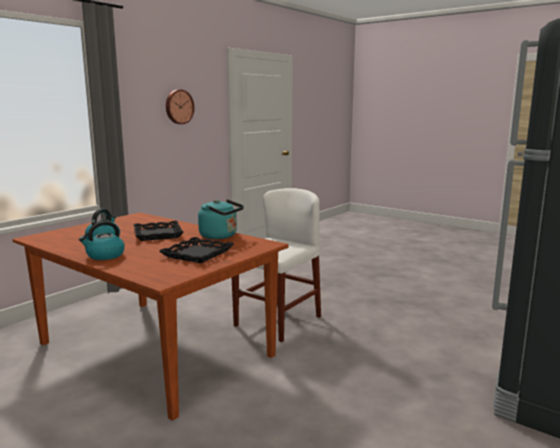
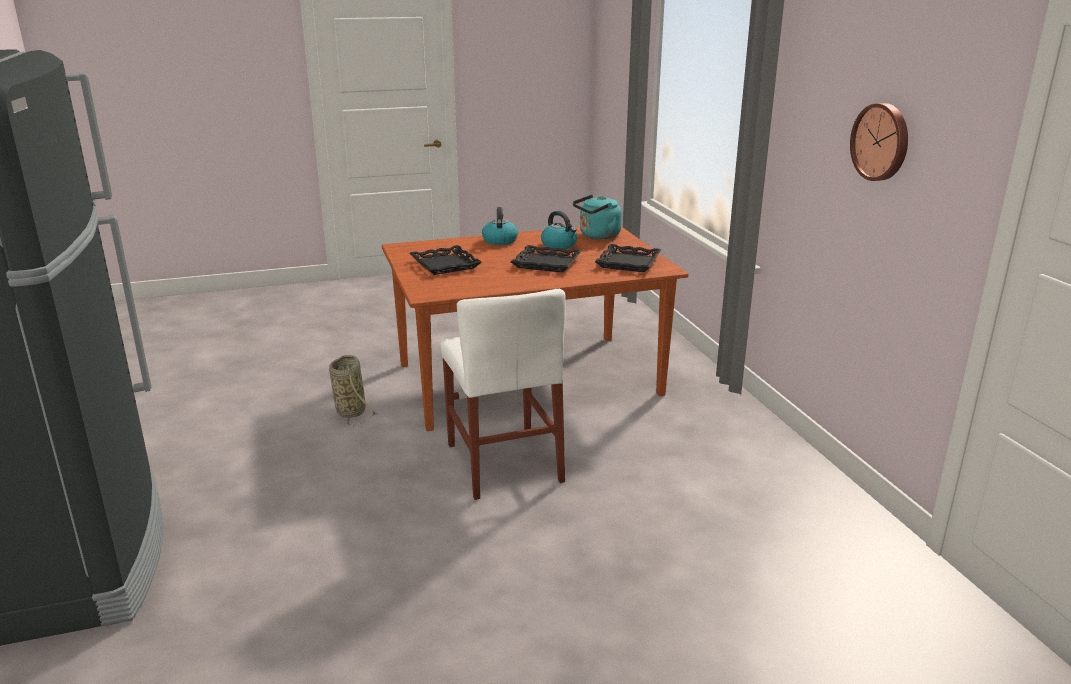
camera: 125 degrees right, 10 degrees up
turquoise kettle [198,199,244,239] -> turquoise kettle moved to [573,195,622,239]
none -> basket [329,355,377,426]
none -> black tray [595,244,661,272]

